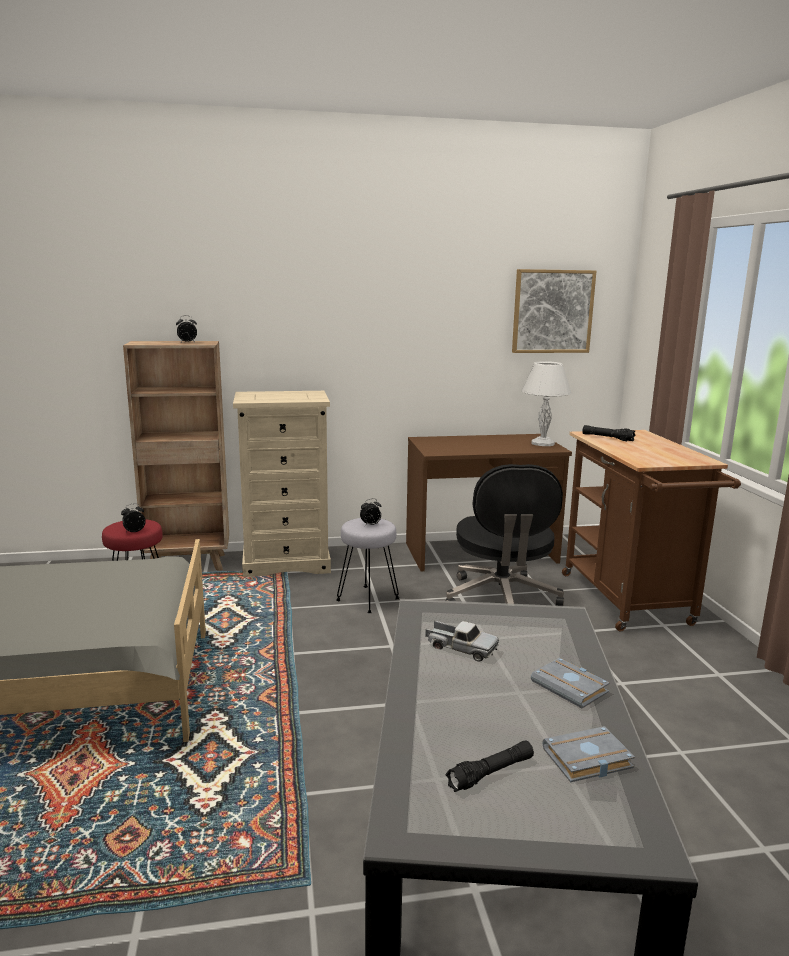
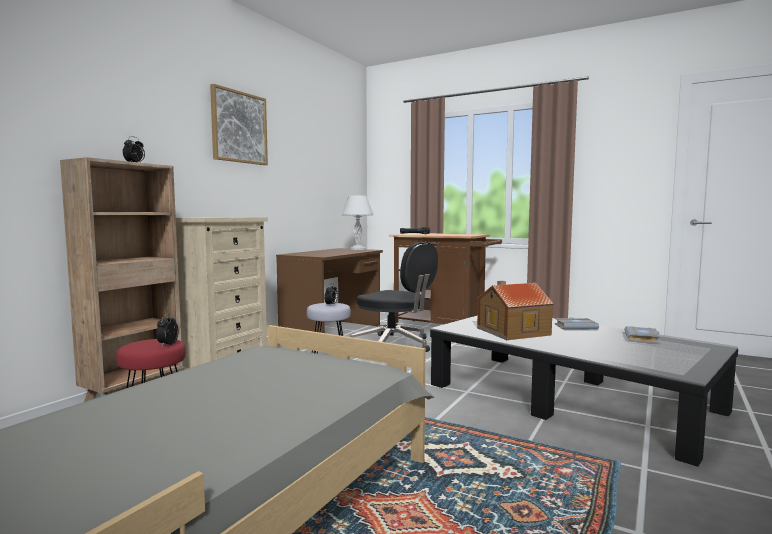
camera: 50 degrees left, 10 degrees down
toy truck [425,621,499,662] -> toy house [477,281,554,340]
black flashlight [446,741,534,792] -> none
picture [512,269,596,353] -> picture moved to [210,84,268,165]

